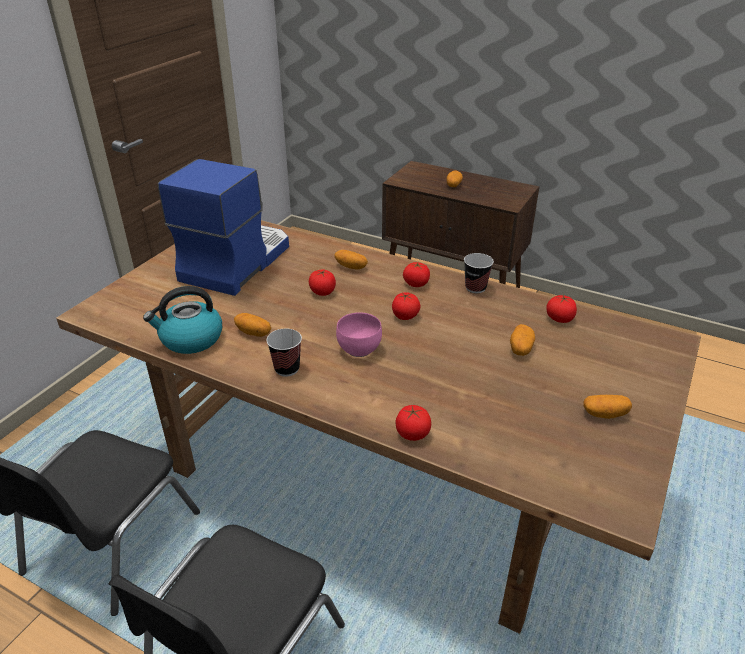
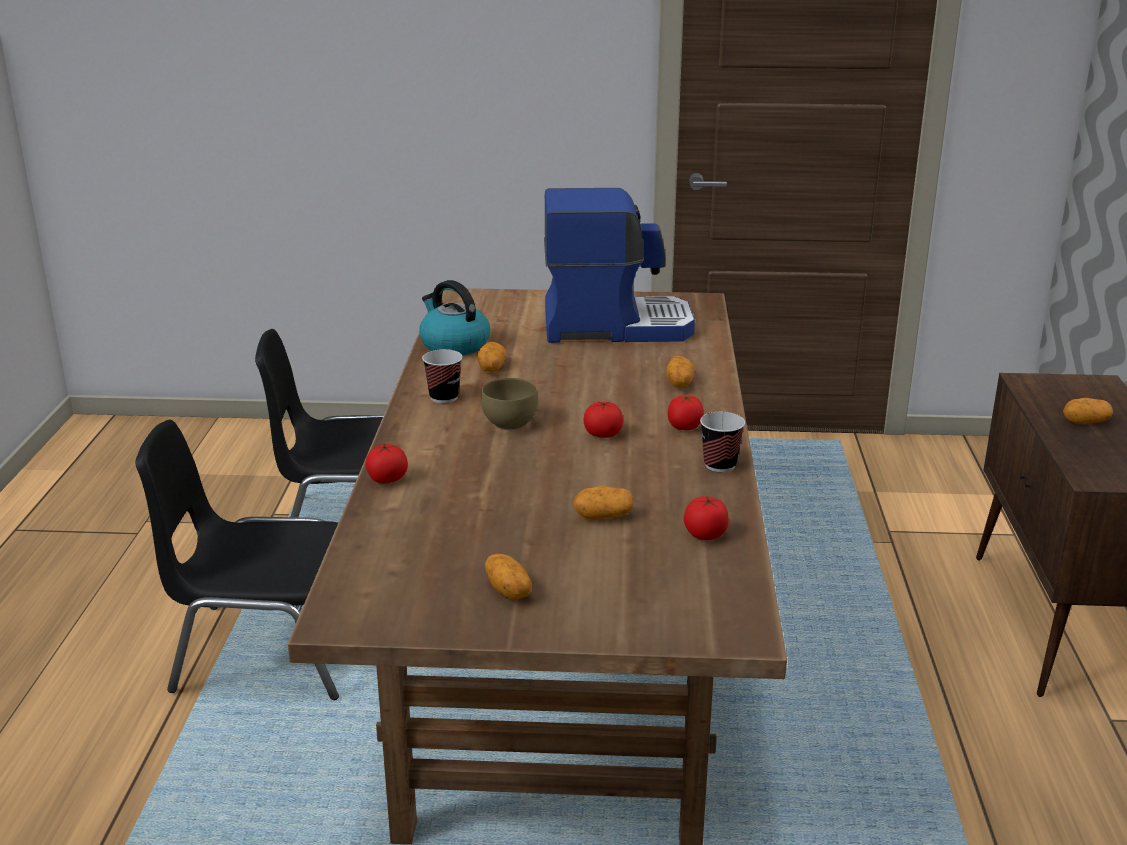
camera: 65 degrees right, 10 degrees down
tomato [309,269,336,296] -> none
pink bowl [336,312,382,357] -> brown bowl [481,378,538,430]

